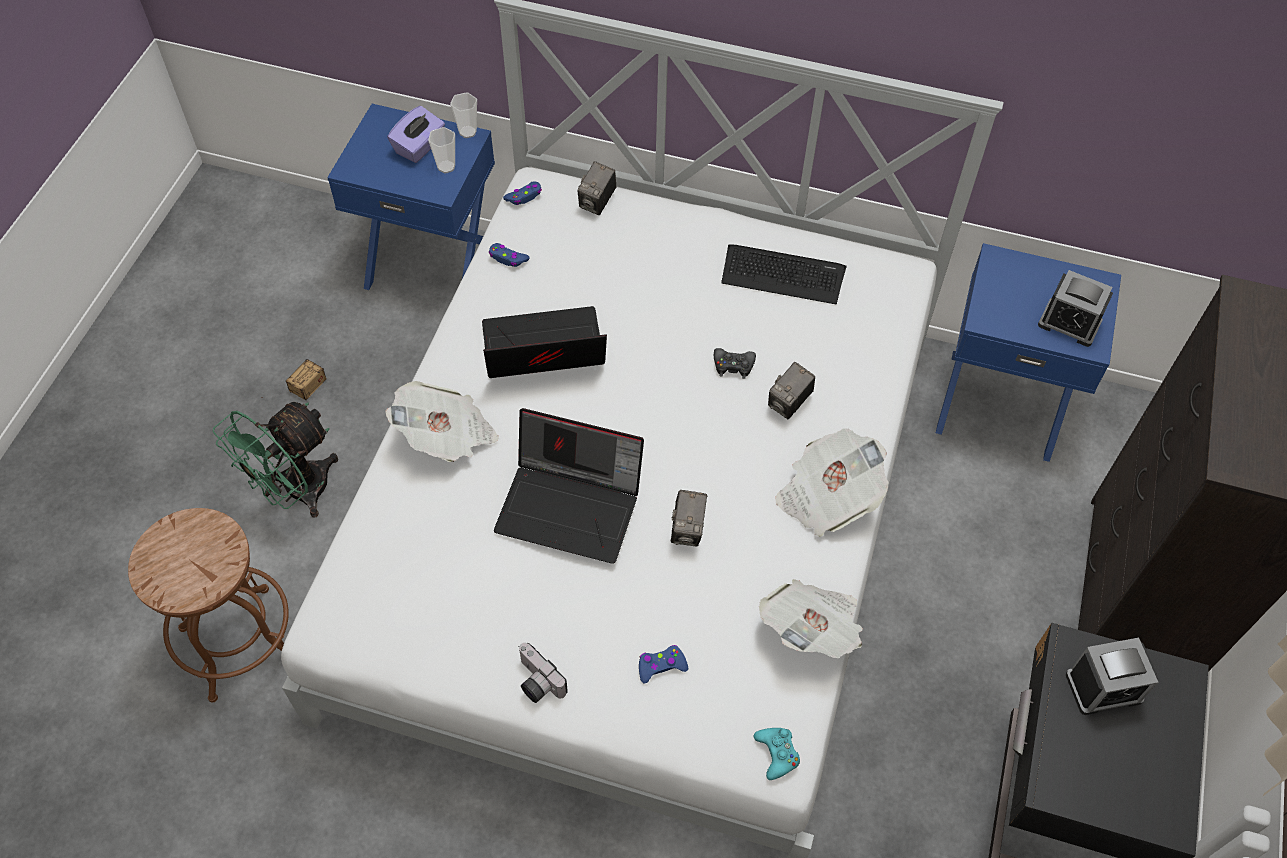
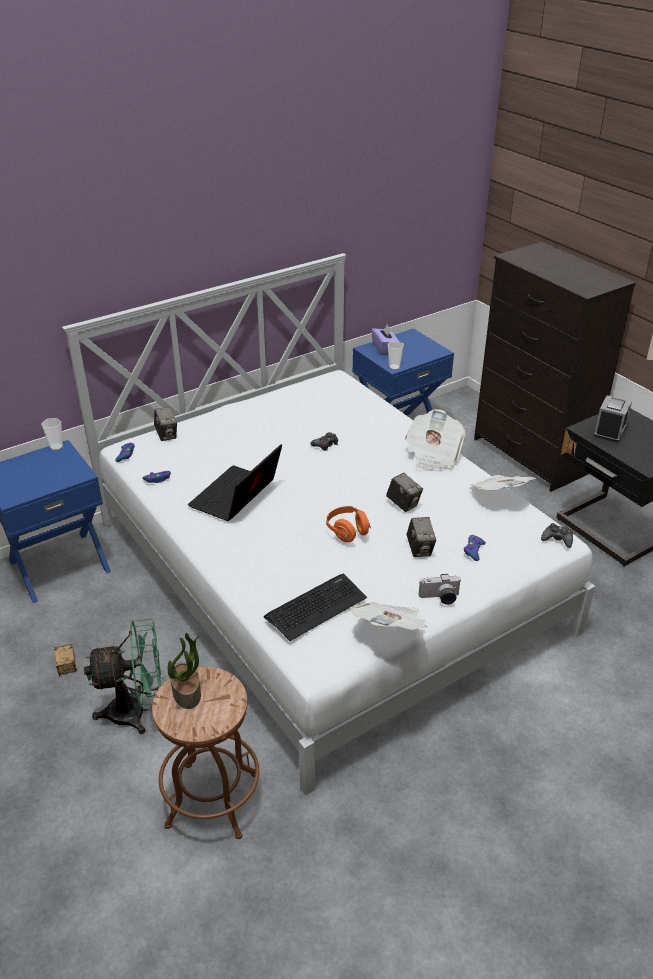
camera: 50 degrees left, 20 degrees down
green fan [213,402,338,518] -> green fan turned 90 degrees counterclockwise [84,619,161,734]
newspaper [385,381,499,462] -> newspaper moved to [351,602,428,630]
purple tissue box [387,106,445,163] -> purple tissue box moved to [371,325,399,355]
cup [428,127,455,173] -> cup moved to [388,341,404,370]
laptop [494,408,644,564] -> orange headphones [326,506,371,542]
keyboard [721,244,846,304] -> keyboard moved to [264,573,367,641]
turquoise game controller [754,728,800,780] -> black game controller [541,523,573,548]
camera [768,362,815,419] -> camera moved to [406,517,436,557]
alarm clock [1038,270,1113,347] -> none
none -> potted plant [168,633,201,709]

